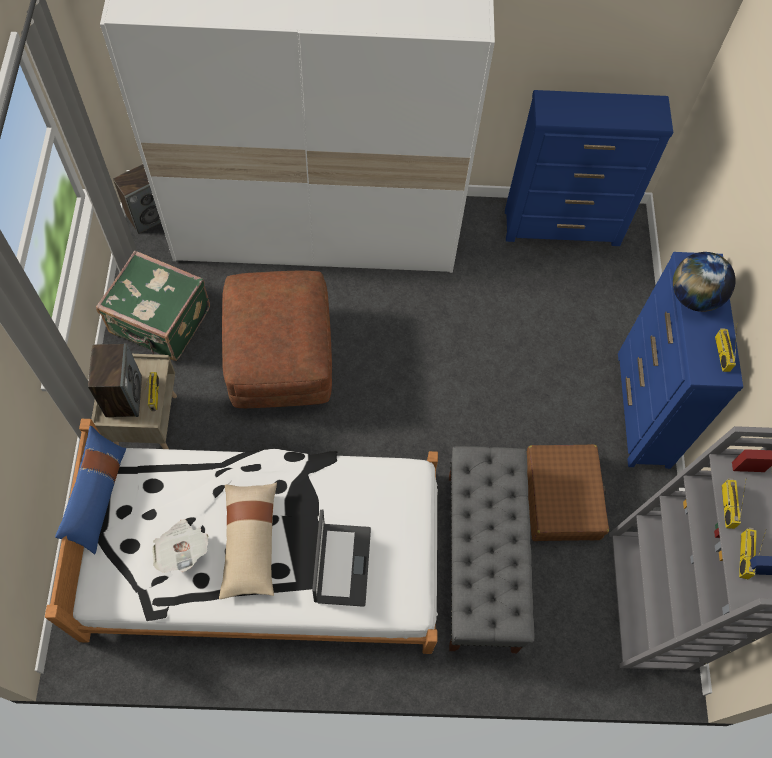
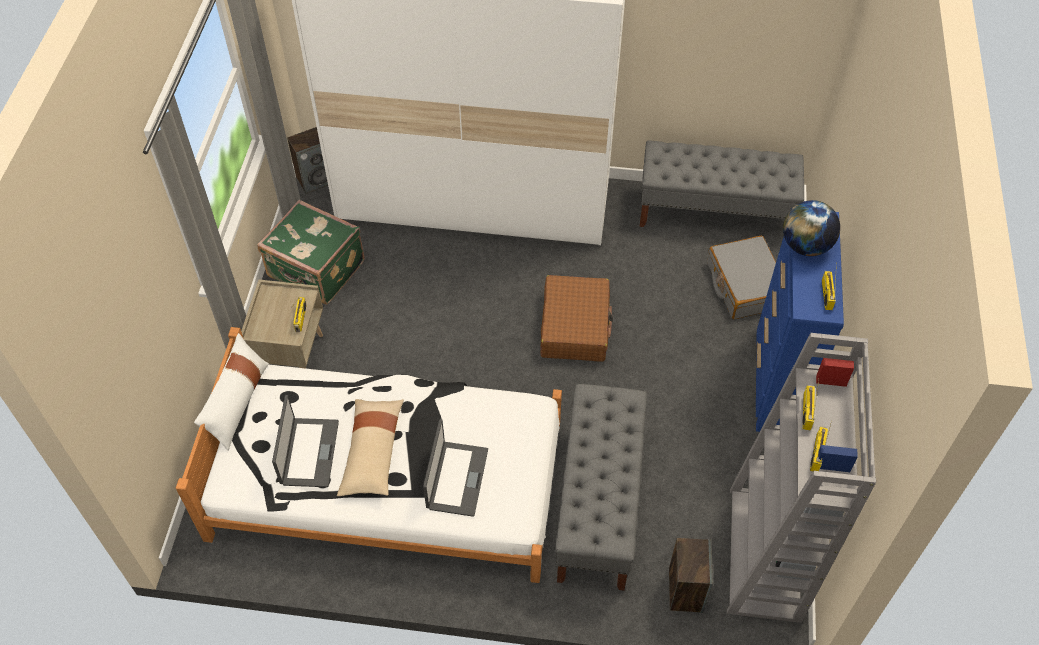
camera: 10 degrees right, 10 degrees down
blue pillow [55,426,126,555] -> white pillow [194,333,269,451]
speaker [88,343,142,417] -> speaker moved to [669,538,713,613]
newspaper [152,519,209,573] -> laptop [272,395,339,487]
brown ottoman [222,270,332,409] -> none
blue dresser [505,90,673,246] -> grey bench [639,140,804,227]
brown suitcase [527,444,609,541] -> brown suitcase moved to [540,275,613,362]
none -> grey suitcase [707,236,776,319]

